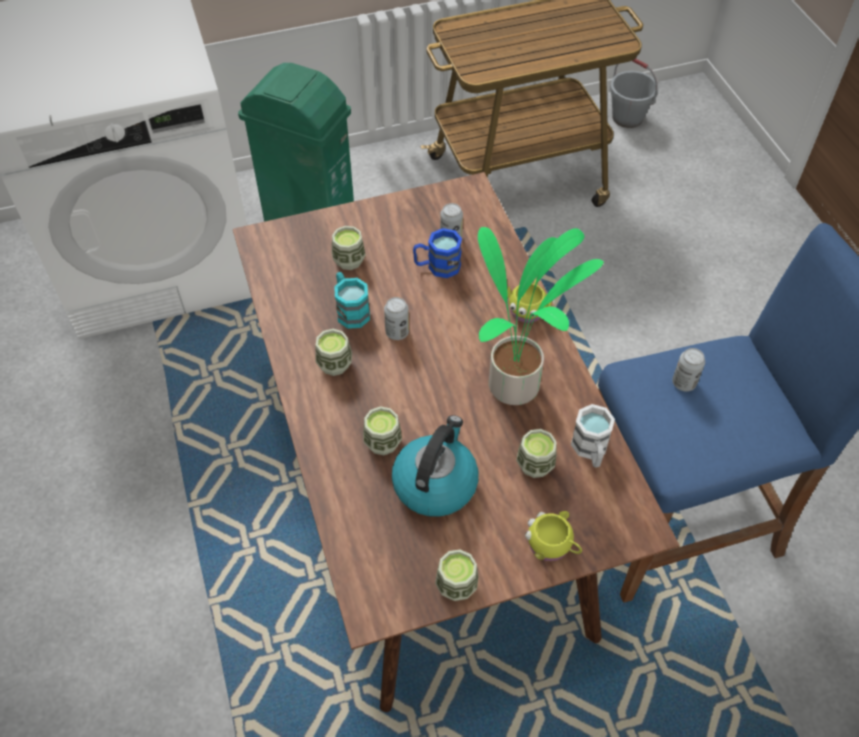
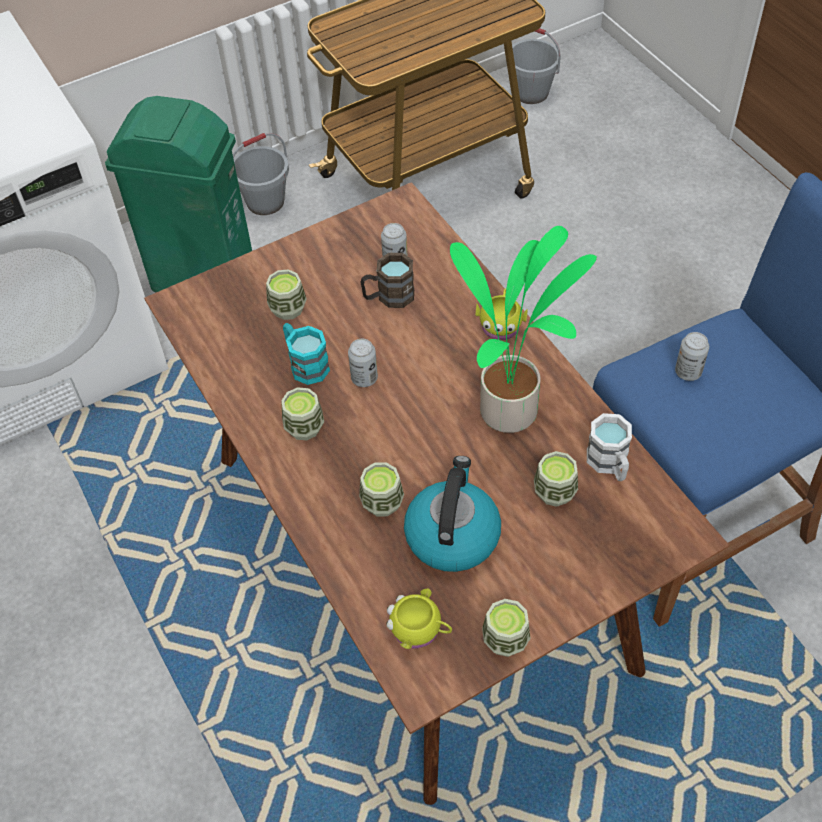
camera: 10 degrees left, 0 degrees up
blue mug [413,228,462,278] -> brown mug [360,253,414,308]
yellow mug [525,511,582,561] -> yellow mug moved to [386,588,452,649]
none -> grey bucket [233,133,289,215]

